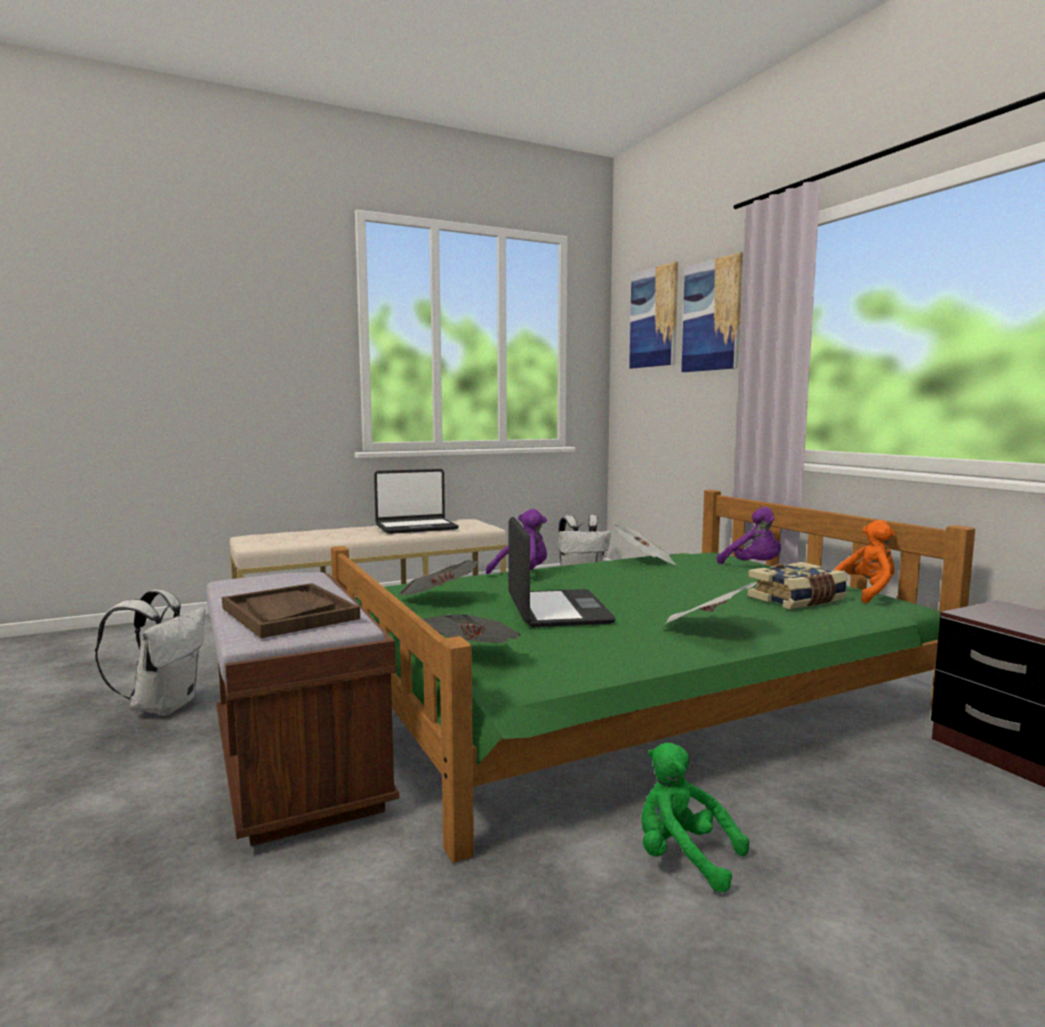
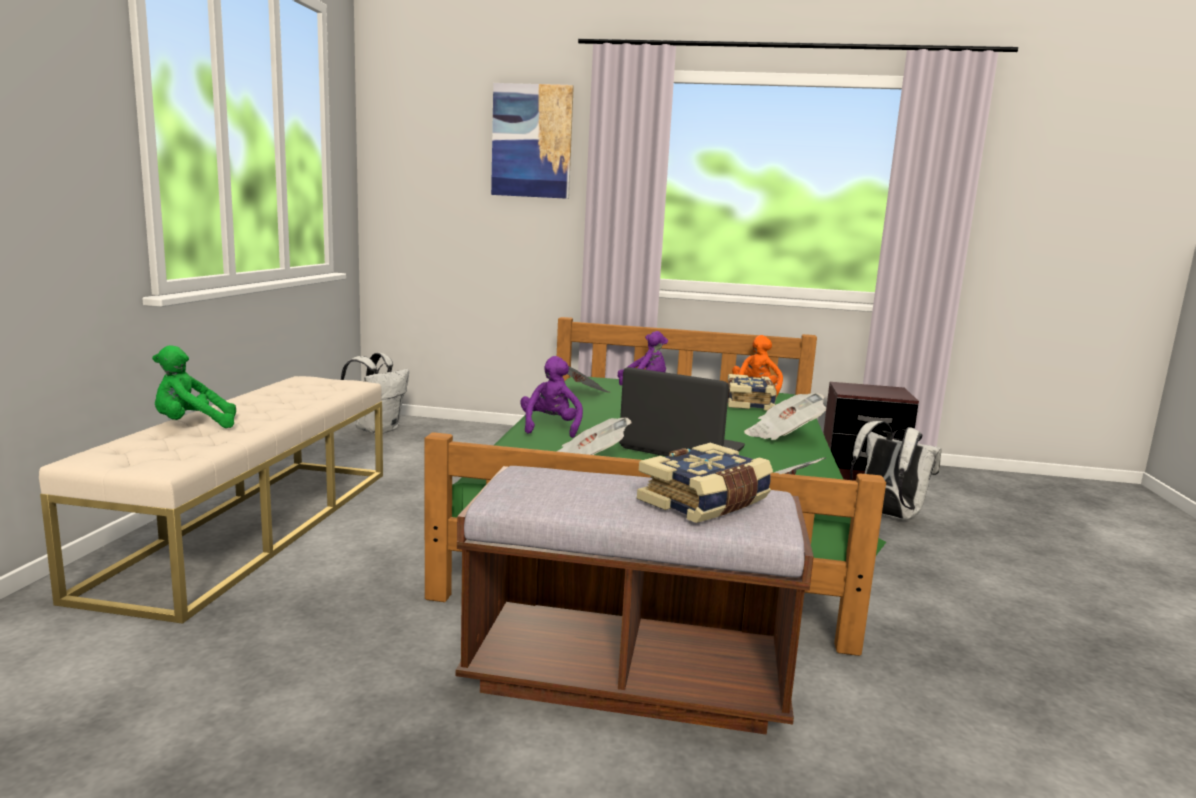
camera: 55 degrees left, 5 degrees up
white backpack [95,590,205,715] -> white backpack moved to [850,421,942,519]
brown tray [222,583,360,638] -> book [637,443,773,523]
laptop [374,469,459,534] -> none
picture [629,261,678,368] -> none
green plush toy [641,743,749,892] -> green plush toy moved to [152,345,236,428]

